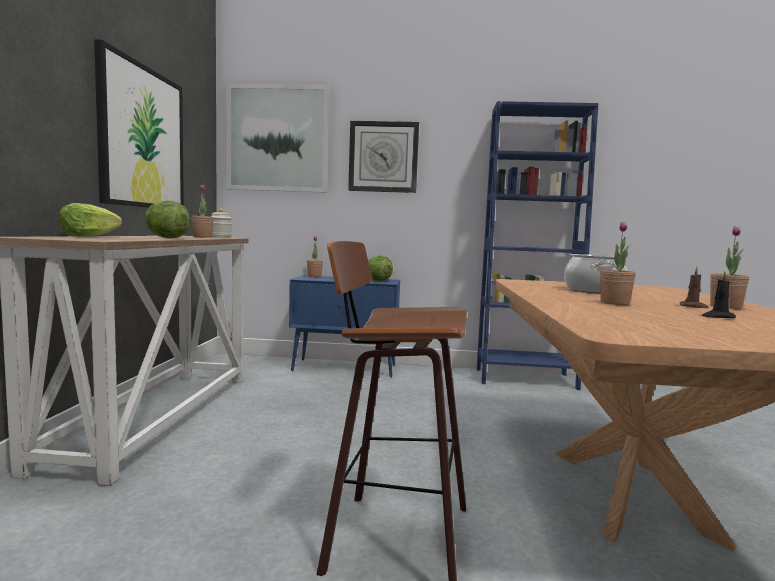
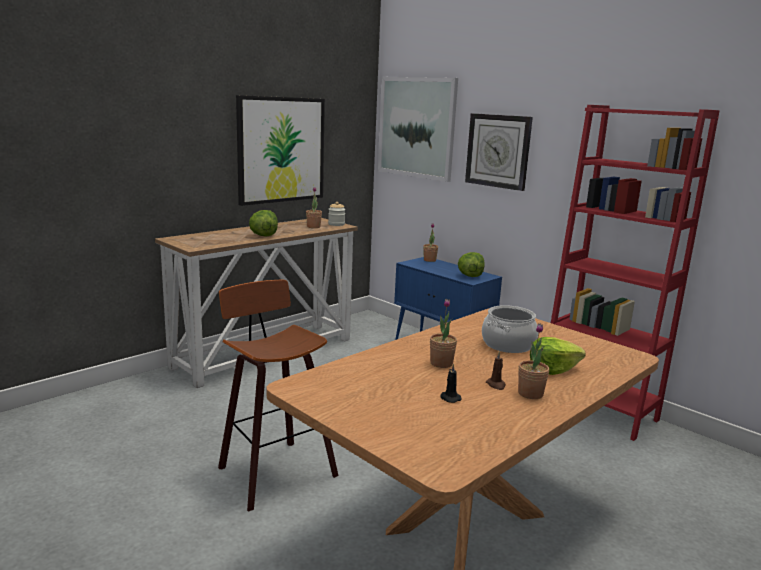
camera: 40 degrees right, 10 degrees up
lettuce [59,203,122,237] -> lettuce moved to [530,337,586,375]
blue bookcase [477,101,598,390] -> red bookcase [551,105,720,441]

